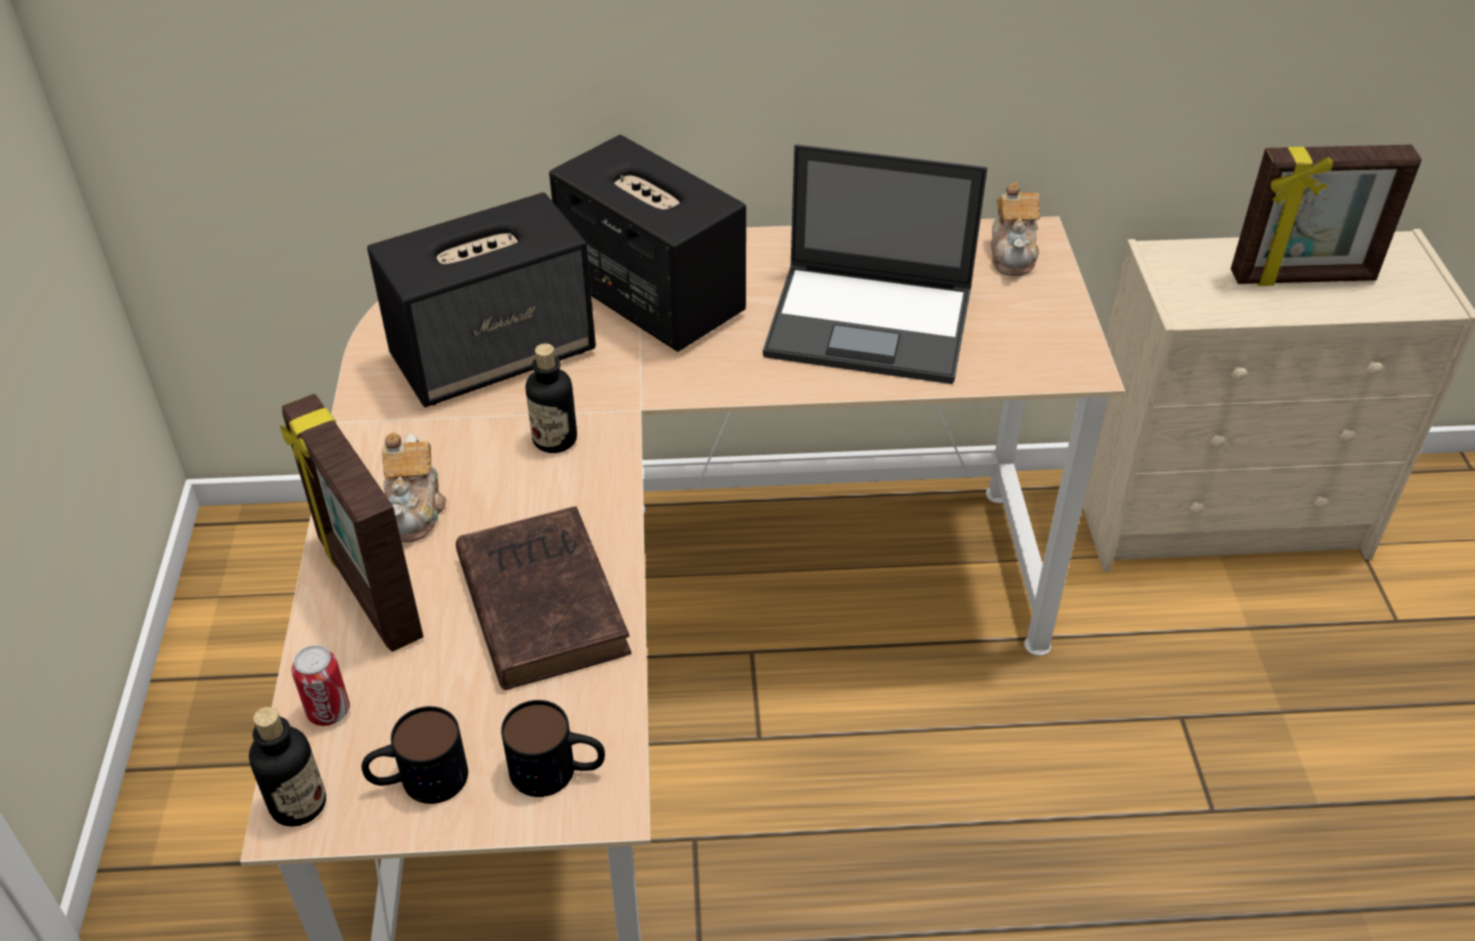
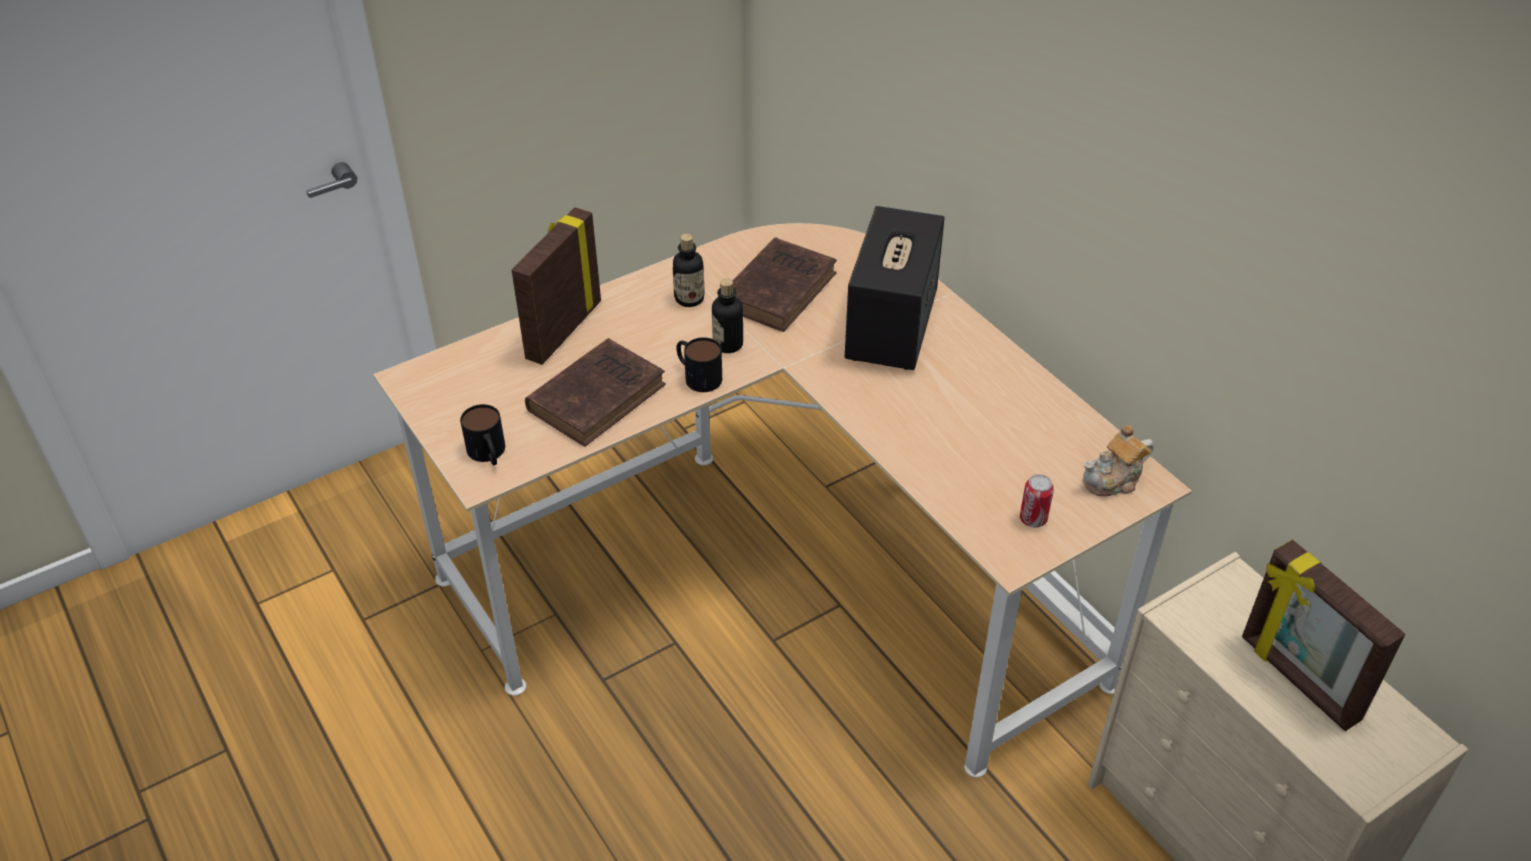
camera: 60 degrees right, 0 degrees up
bottle [249,707,326,827] -> bottle moved to [673,234,704,307]
can [291,645,350,726] -> can moved to [1020,474,1054,527]
mug [362,706,468,804] -> mug moved to [676,337,722,392]
speaker [367,192,596,407] -> brown book [718,237,837,332]
teapot [382,433,446,542] -> none
laptop [763,144,988,384] -> none

